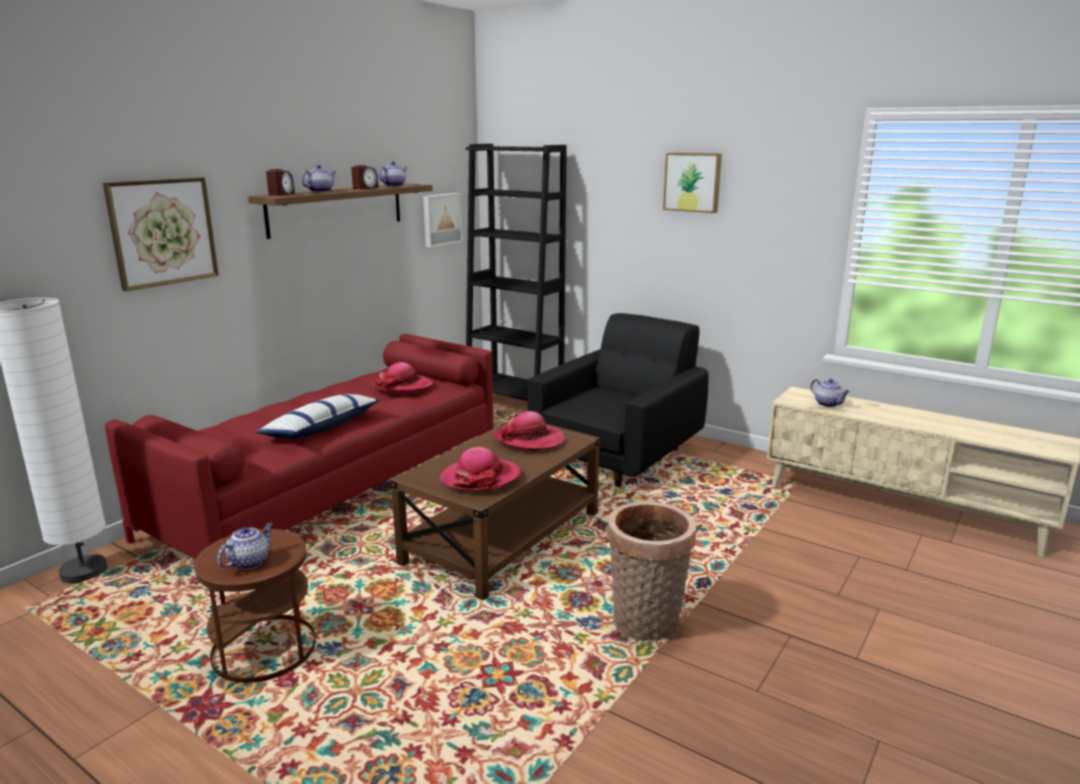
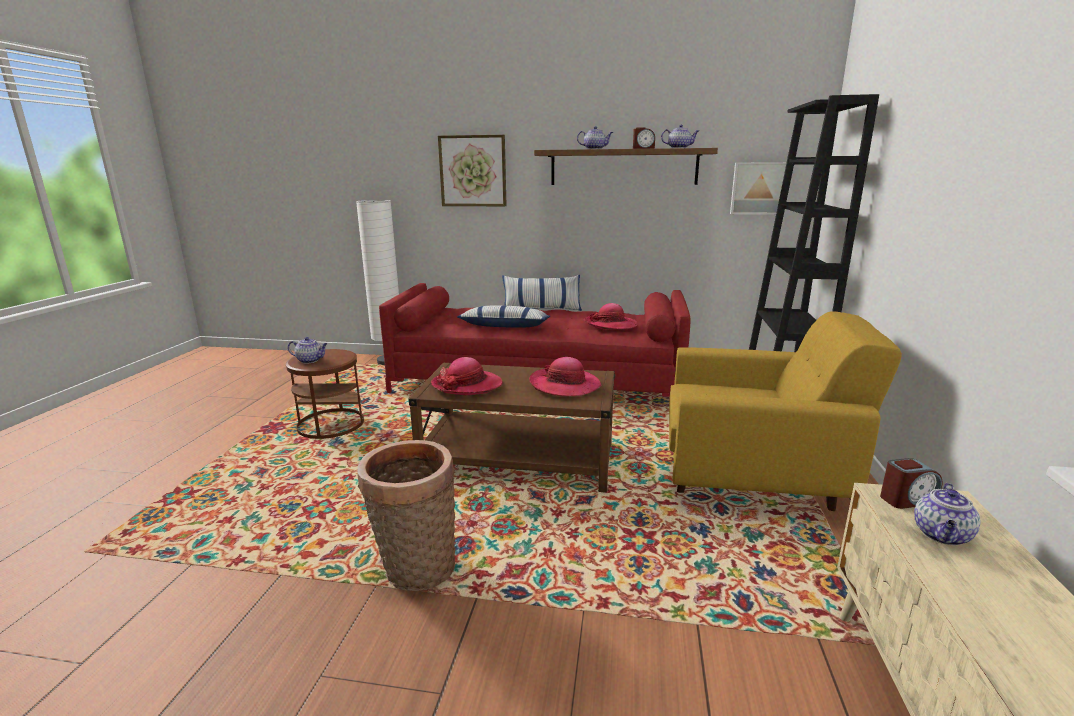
camera: 65 degrees right, 0 degrees up
alarm clock [266,169,295,196] -> alarm clock moved to [880,458,943,509]
black armchair [528,313,708,487] -> yellow armchair [669,311,902,511]
picture [663,153,722,213] -> none
none -> pillow [502,275,582,311]

